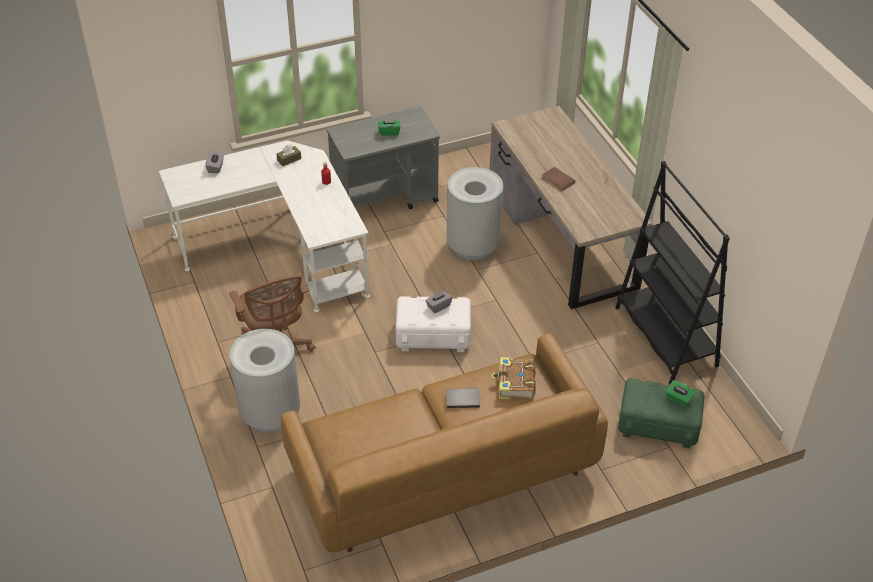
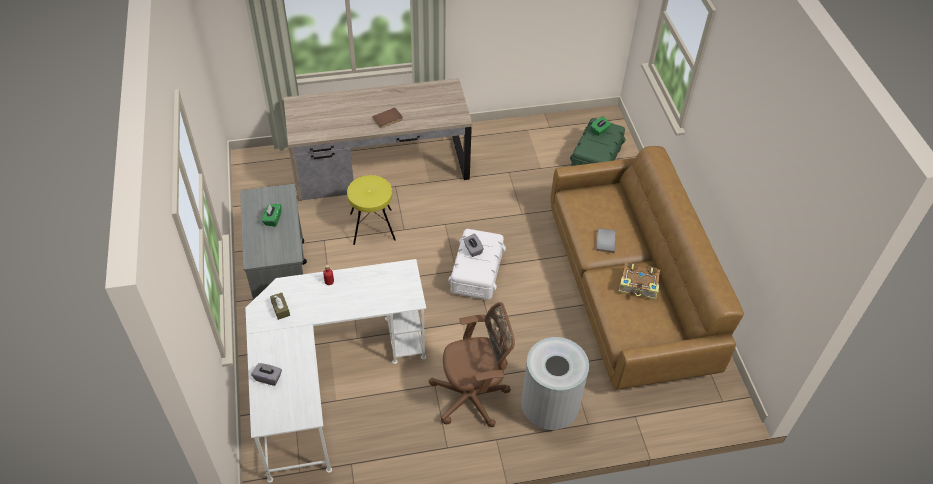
camera: 80 degrees left, 5 degrees up
grey trash can [447,167,504,260] -> yellow stool [347,175,396,245]
book [492,357,536,399] -> book moved to [619,262,660,300]
black bookcase [615,161,730,384] -> none

